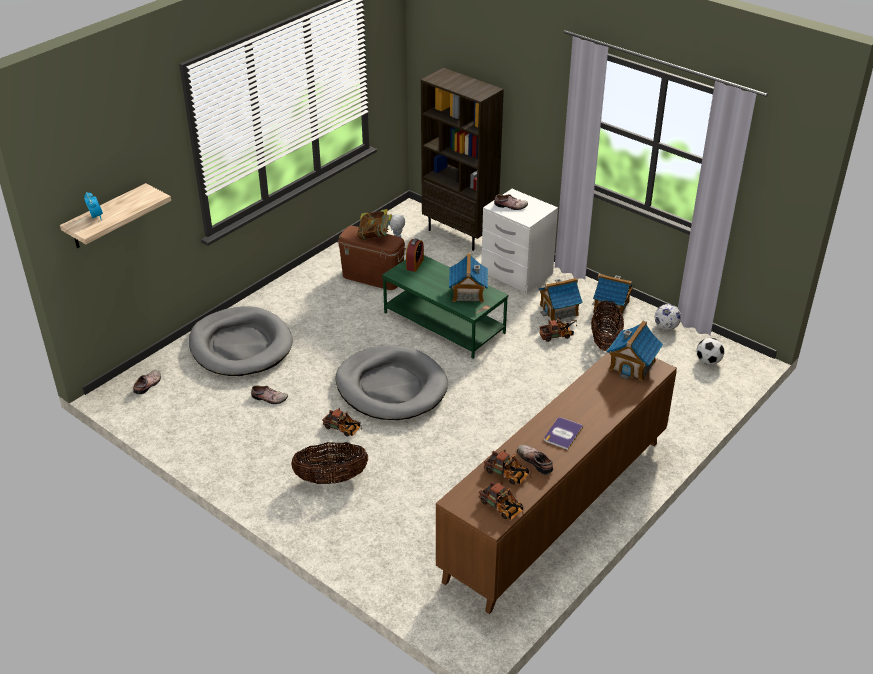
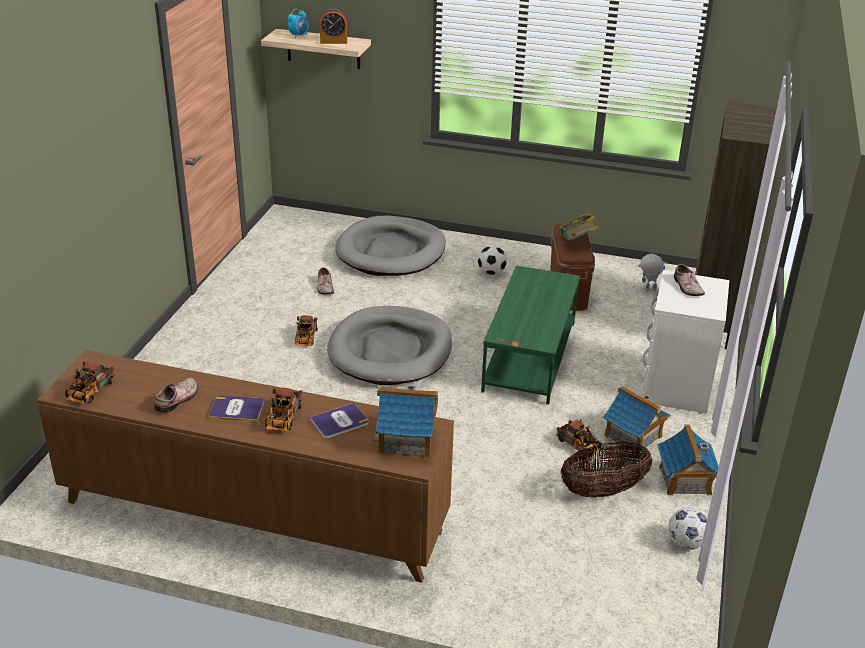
camera: 65 degrees right, 5 degrees down
shoe [133,370,161,394] -> none
basket [291,442,368,484] -> none
alarm clock [406,239,424,272] -> alarm clock moved to [320,8,347,44]
toy house [449,253,488,302] -> none
toy truck [484,449,532,485] -> toy truck moved to [265,388,302,432]
football [696,338,724,365] -> football moved to [478,246,507,275]
none -> book [310,403,369,438]

